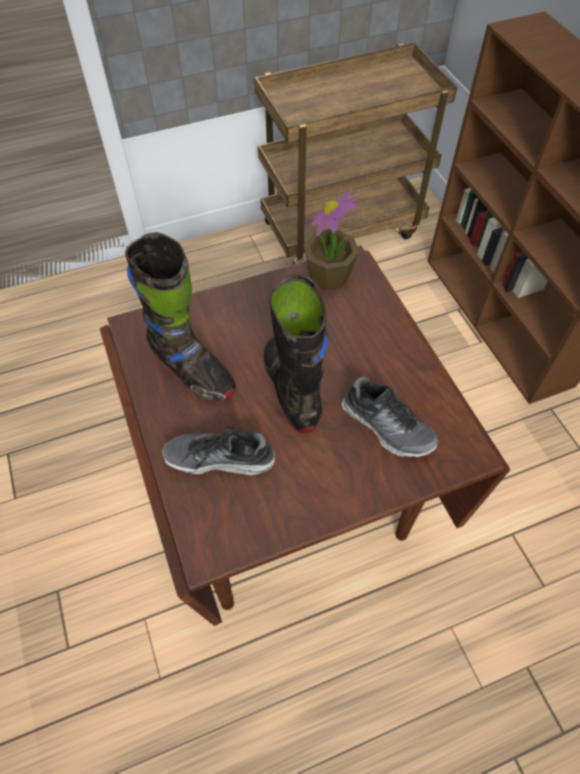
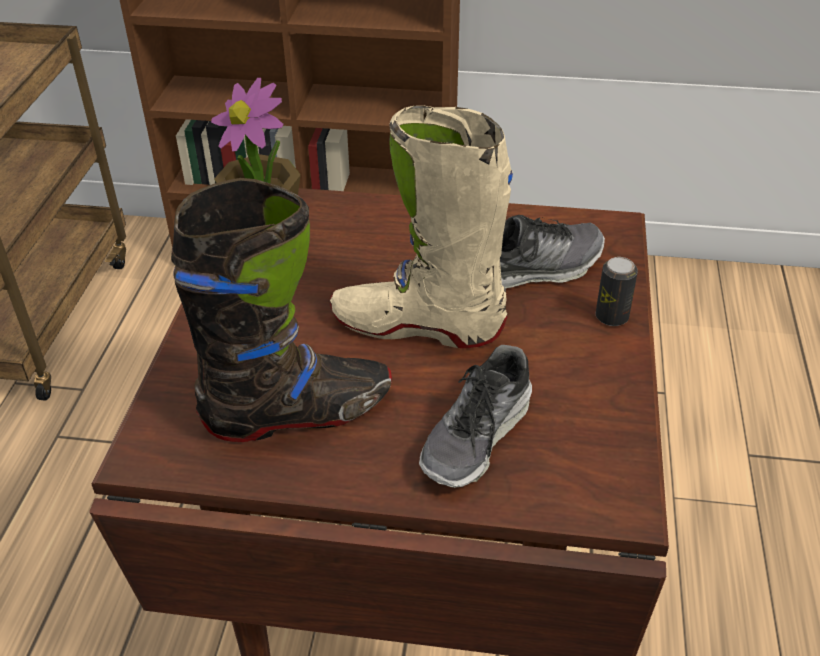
camera: 60 degrees left, 15 degrees down
black boot [264,274,328,433] -> beige boot [330,105,513,348]
none -> can [596,257,638,326]

